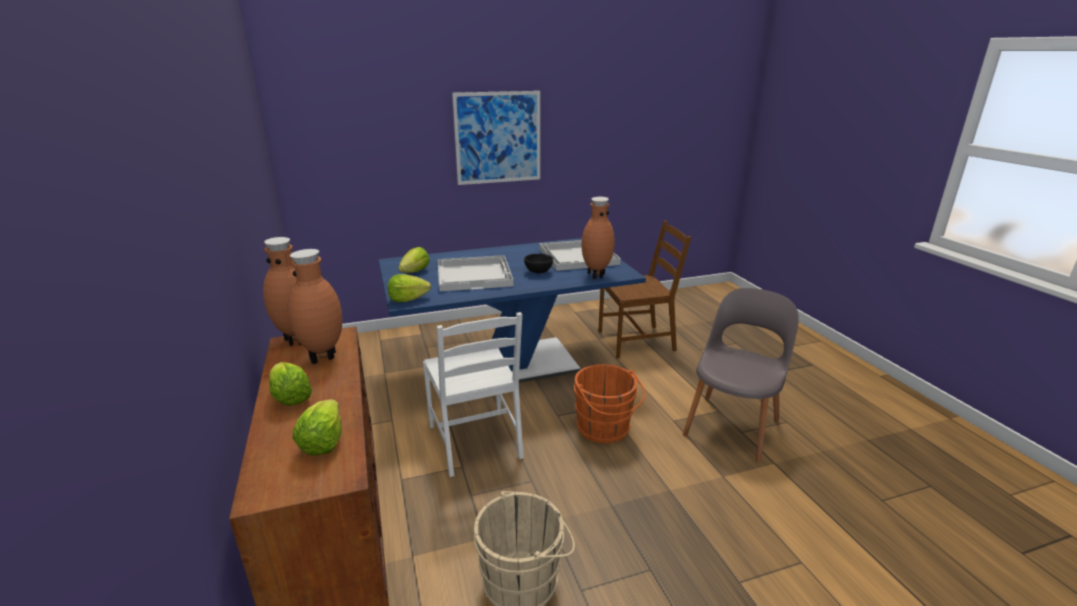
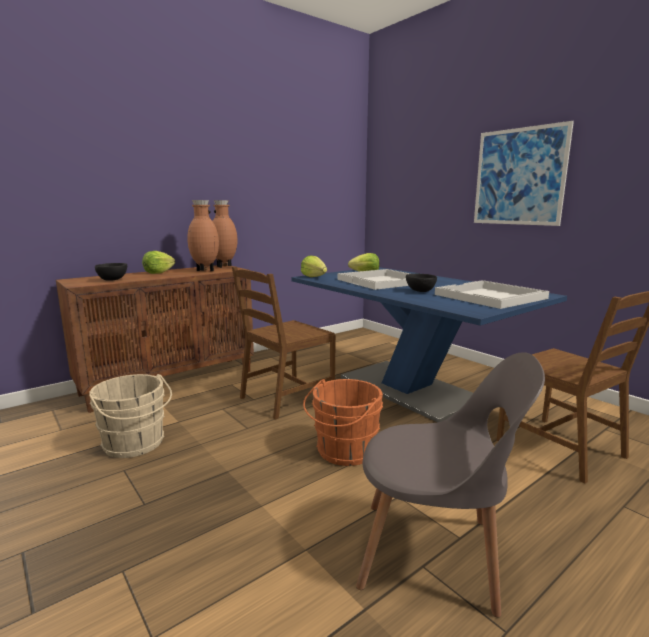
camera: 70 degrees right, 10 degrees down
lettuce [293,399,342,456] -> black bowl [95,263,127,281]
white chair [423,312,524,477] -> brown chair [232,267,336,420]
brown vase [582,197,615,279] -> none

